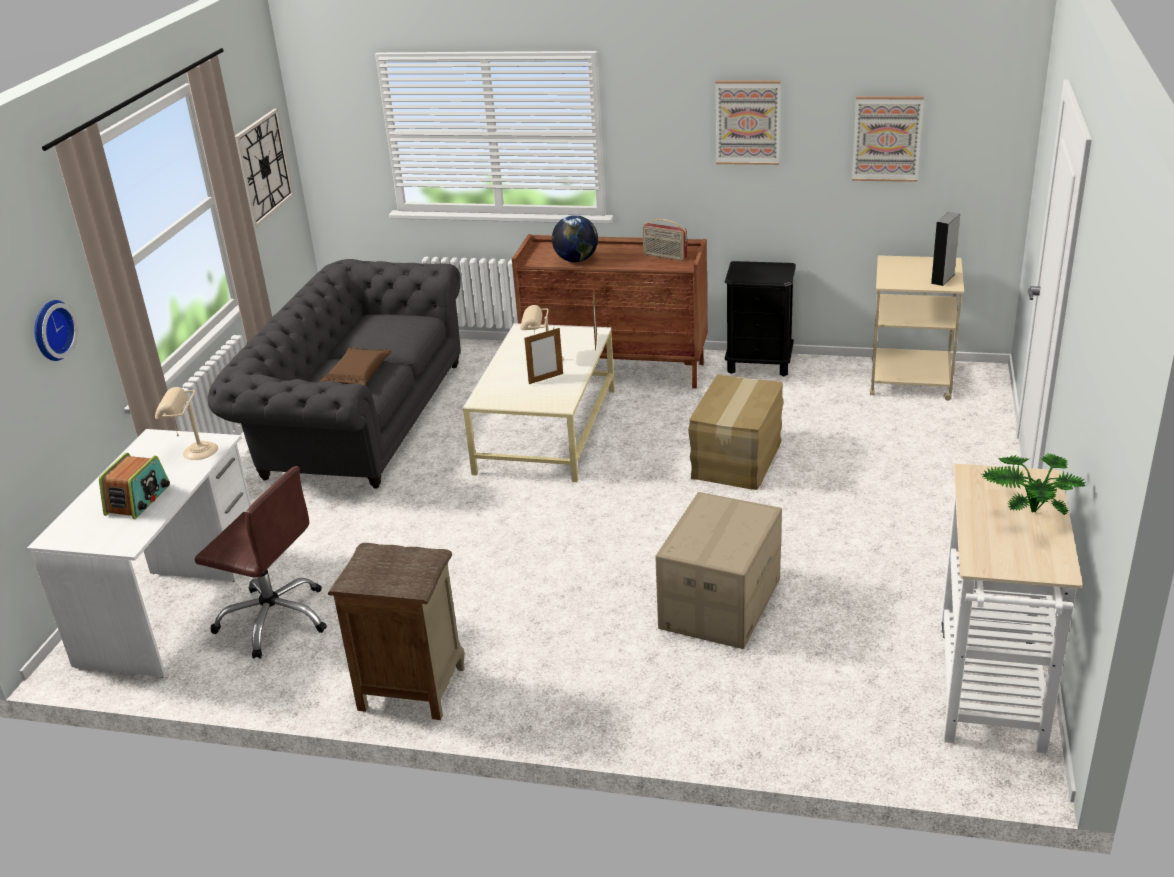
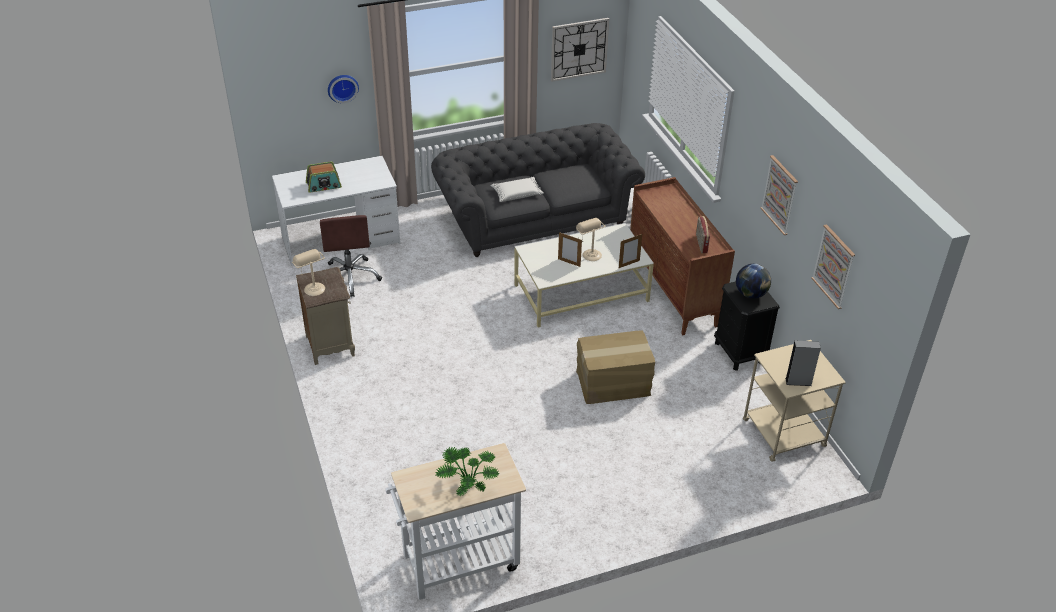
camera: 55 degrees right, 10 degrees up
beige table lamp [155,387,218,460] -> beige table lamp moved to [292,249,325,296]
brown pillow [319,347,392,386] -> white pillow [490,177,544,202]
globe [552,215,598,262] -> globe moved to [736,264,771,298]
cardboard box [655,492,782,649] -> none

